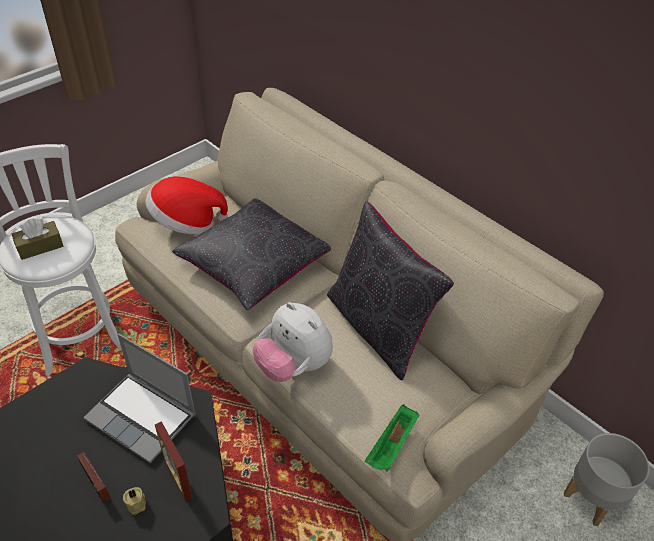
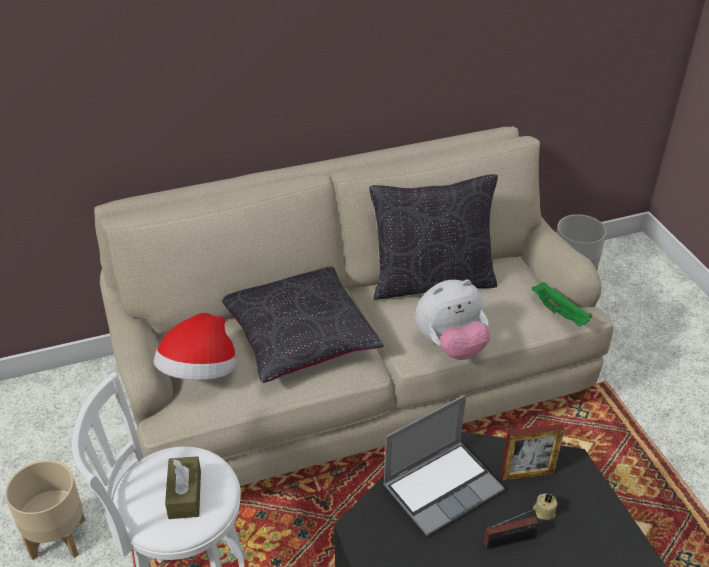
camera: 65 degrees left, 5 degrees down
none -> beige planter [5,460,85,560]

